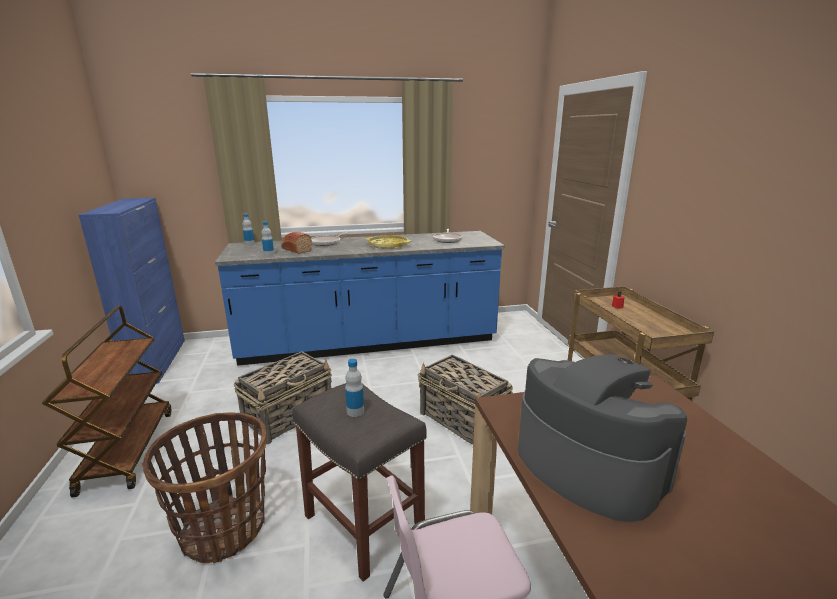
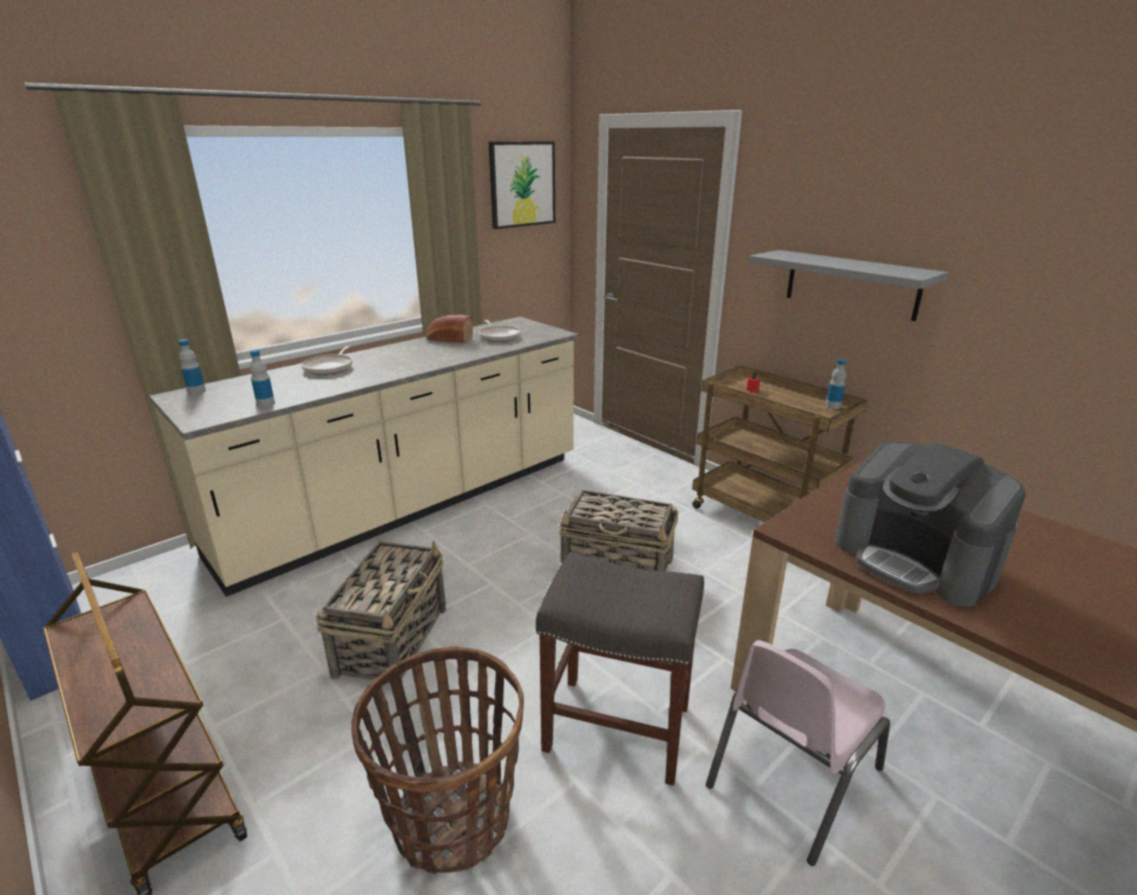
camera: 30 degrees left, 5 degrees up
blue counter [215,231,505,366] -> beige counter [149,317,579,597]
bread [281,232,312,254] -> bread moved to [427,315,473,343]
bottle [345,359,364,417] -> bottle moved to [826,359,846,409]
yellow tray [366,235,411,249] -> none
coffee machine [518,354,687,522] -> coffee machine turned 150 degrees counterclockwise [835,441,1026,607]
none -> picture [489,141,555,229]
none -> grey shelf [749,250,949,321]

